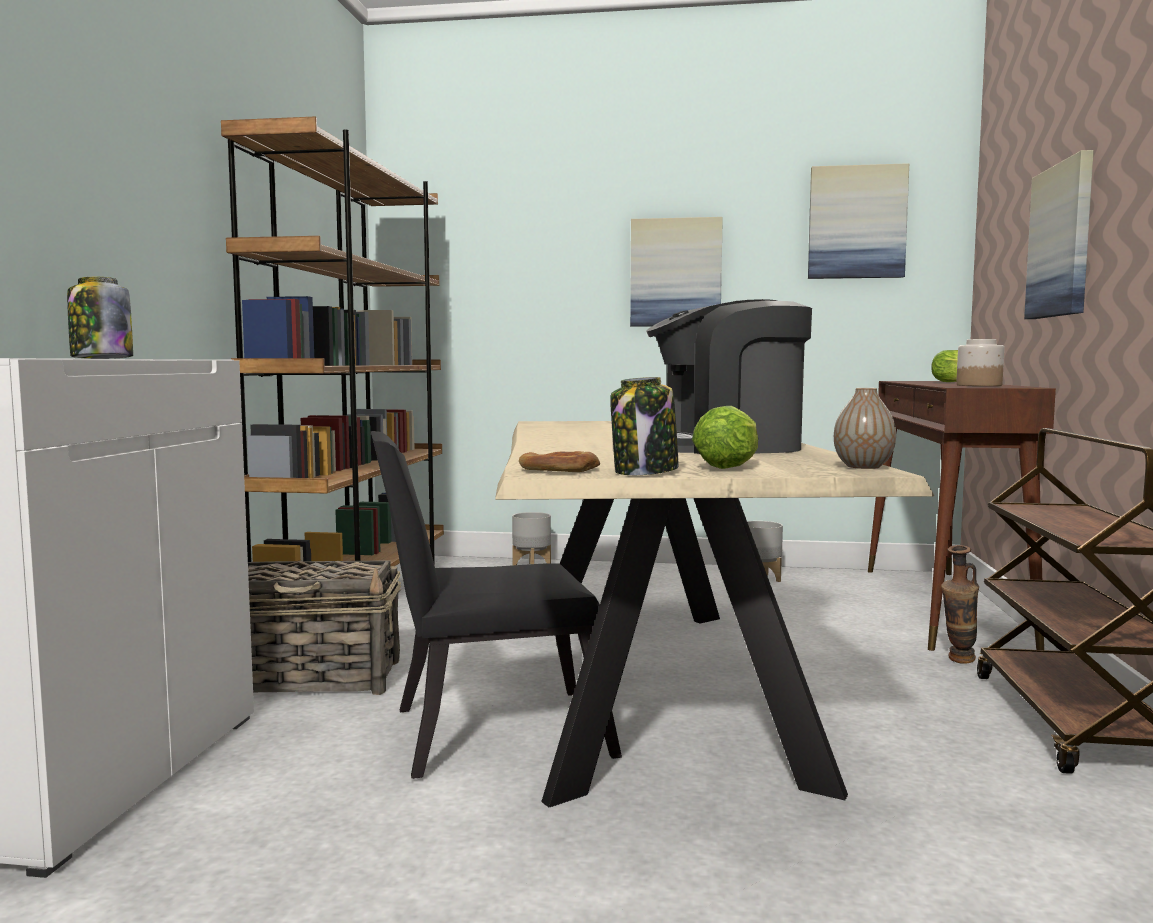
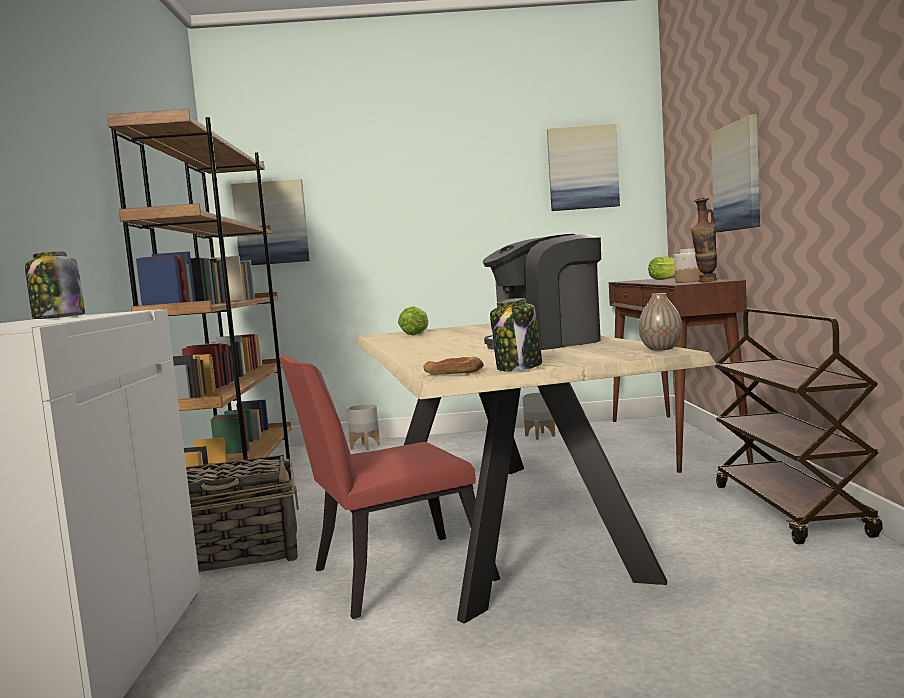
camera: 10 degrees left, 0 degrees up
black chair [371,431,622,779] -> red chair [279,355,500,619]
picture [630,217,723,327] -> picture moved to [231,179,310,265]
lettuce [692,406,758,469] -> lettuce moved to [398,306,428,335]
vase [941,545,979,664] -> vase moved to [691,198,717,283]

